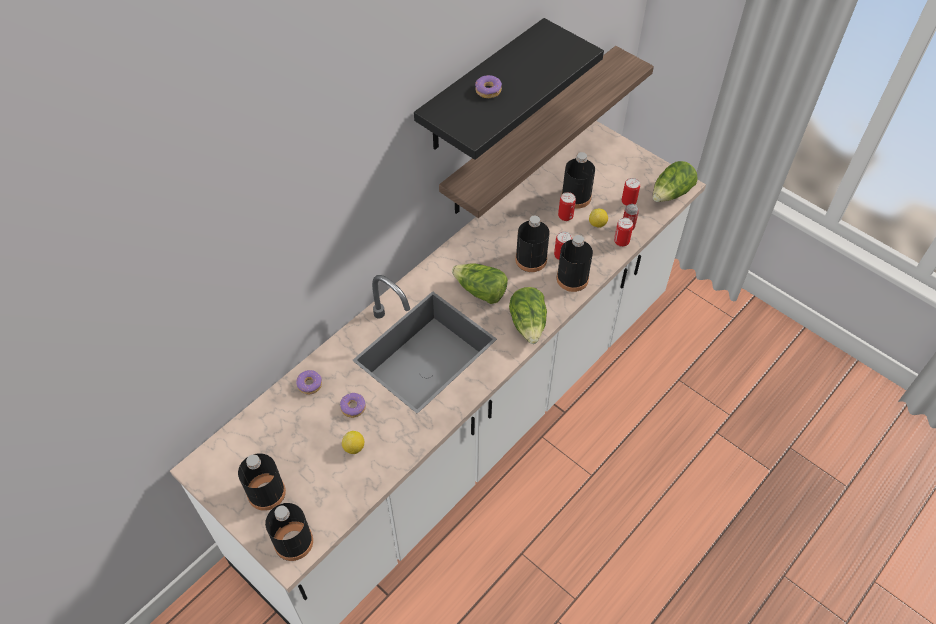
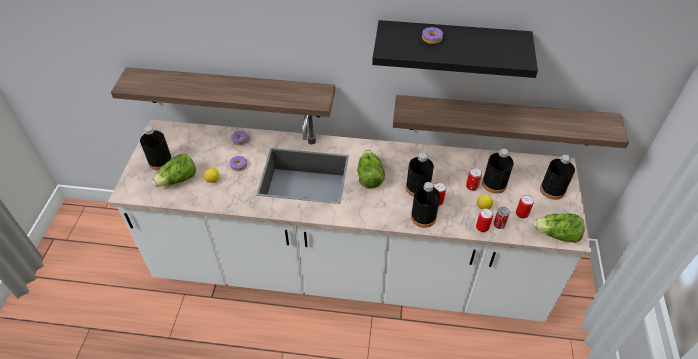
camera: 55 degrees right, 5 degrees down
black bottle [265,503,313,561] -> black bottle moved to [540,155,575,200]
lettuce [509,287,547,344] -> lettuce moved to [152,154,196,186]
none -> shelf [111,67,335,117]

